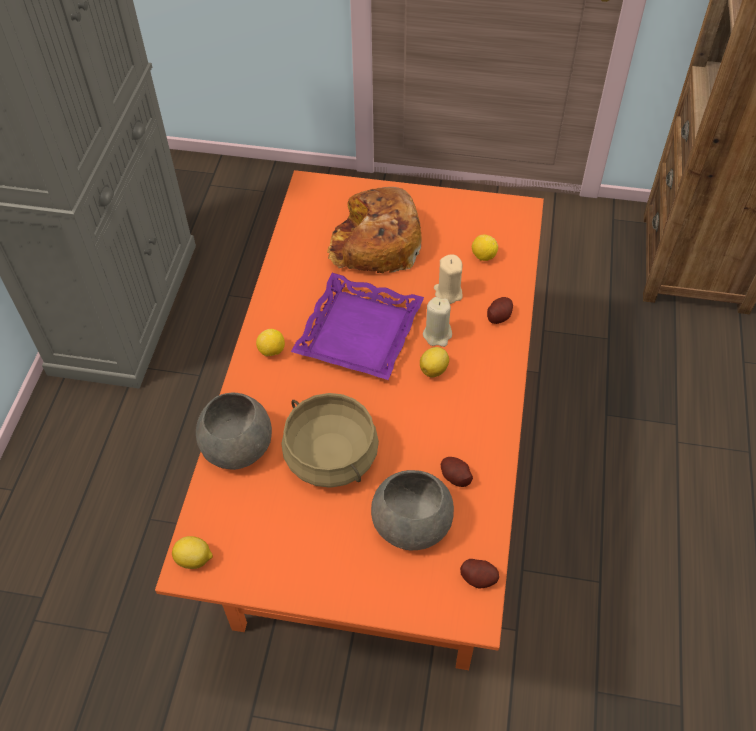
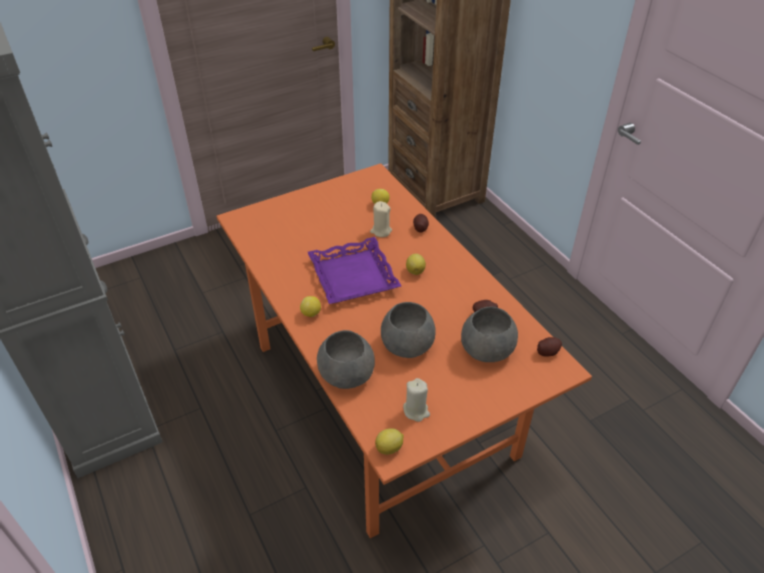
camera: 40 degrees left, 10 degrees down
beige cooking pot [282,393,379,488] -> grey bowl [381,302,436,358]
bread [327,187,422,274] -> none
beige candle [423,297,452,347] -> beige candle moved to [403,378,430,422]

